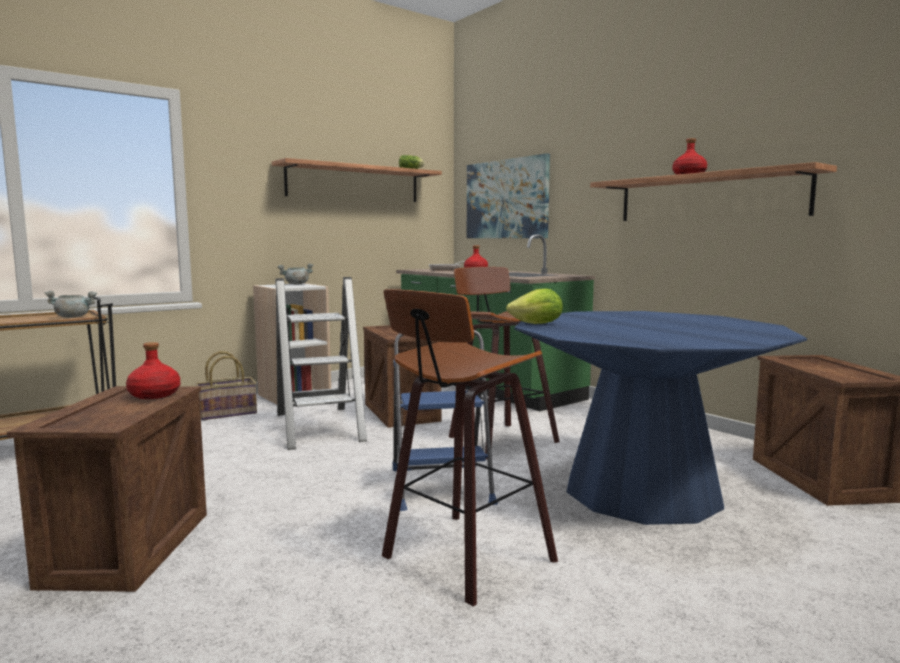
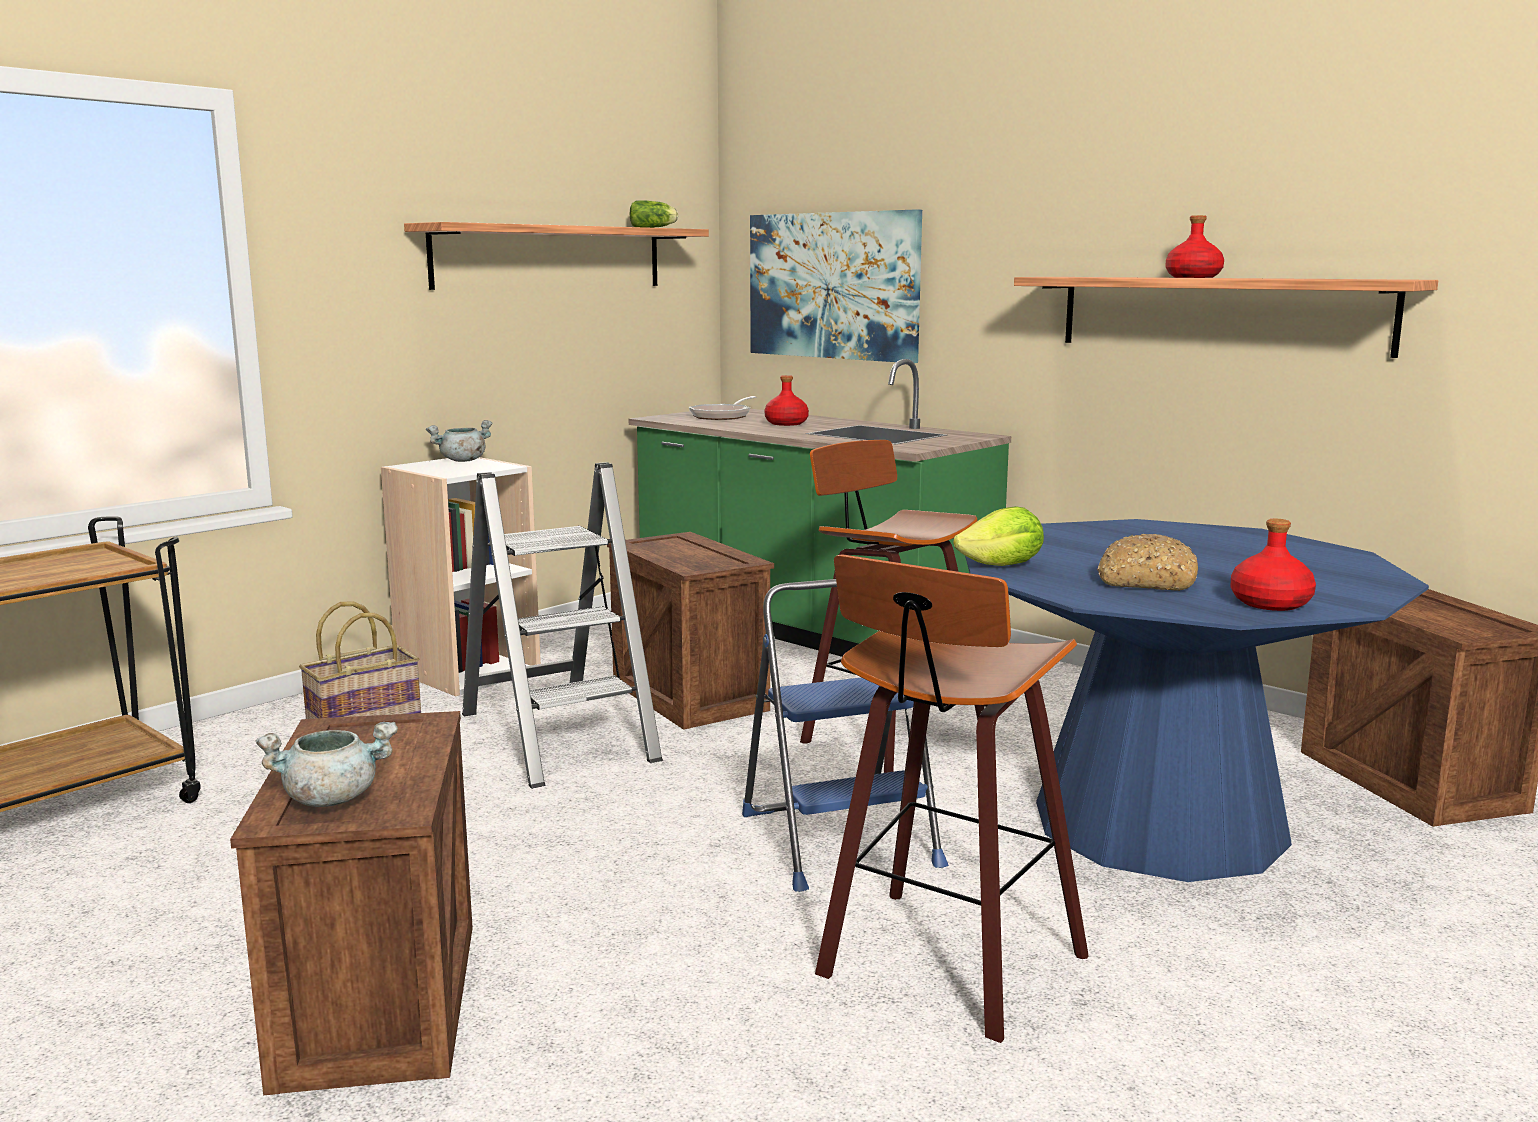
camera: 10 degrees left, 5 degrees up
grey cooking pot [45,291,97,318] -> grey cooking pot moved to [256,722,398,807]
red bottle [126,342,180,399] -> red bottle moved to [1231,519,1316,611]
none -> bread [1097,534,1198,591]

